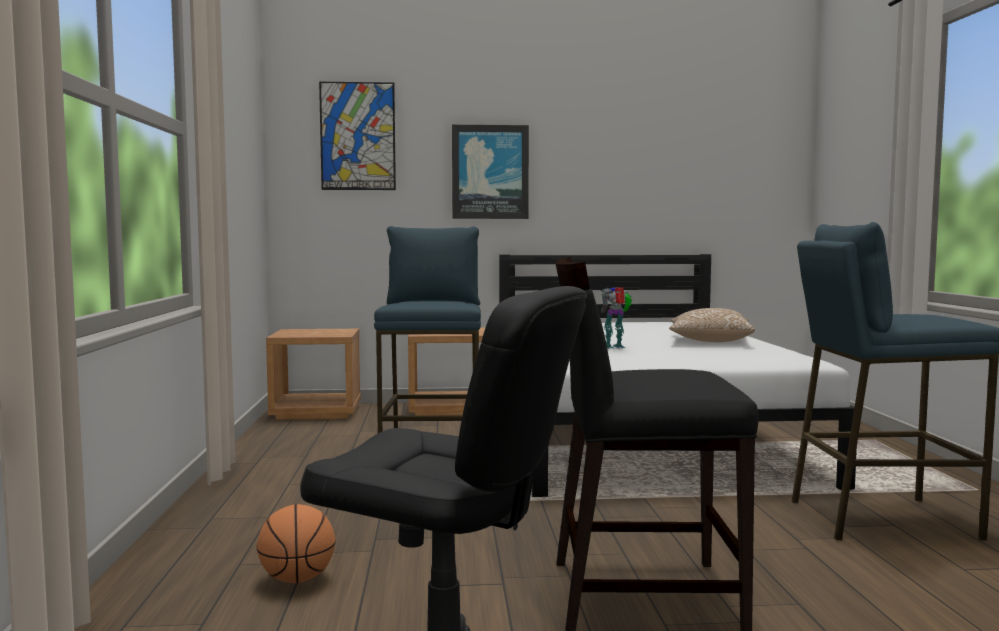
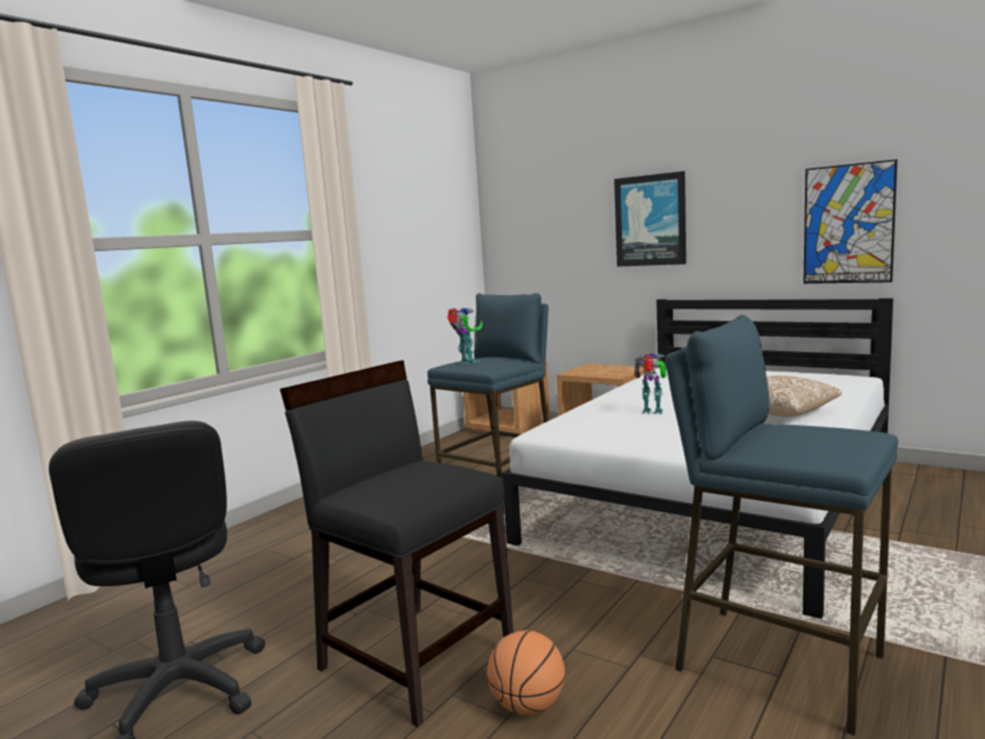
camera: 40 degrees right, 5 degrees up
basketball [257,504,336,583] -> basketball moved to [487,630,565,715]
picture [319,82,396,190] -> picture moved to [803,159,897,284]
none -> toy robot [447,308,482,364]

